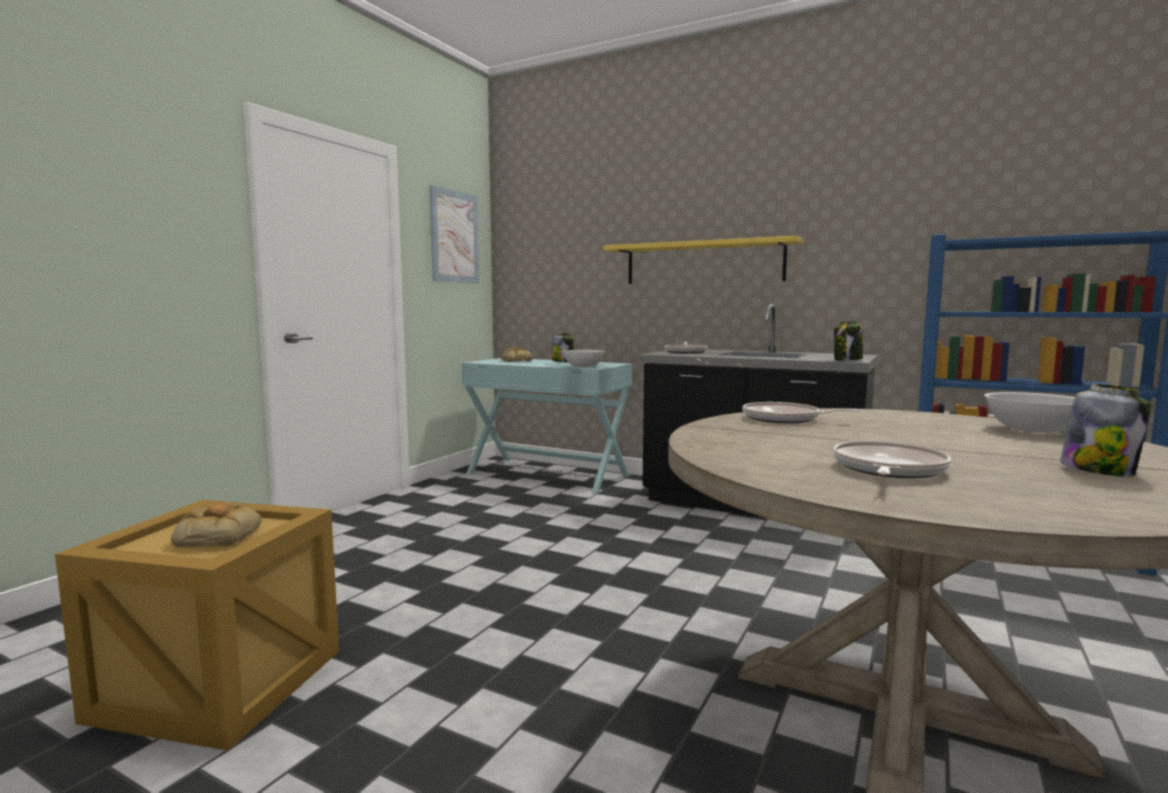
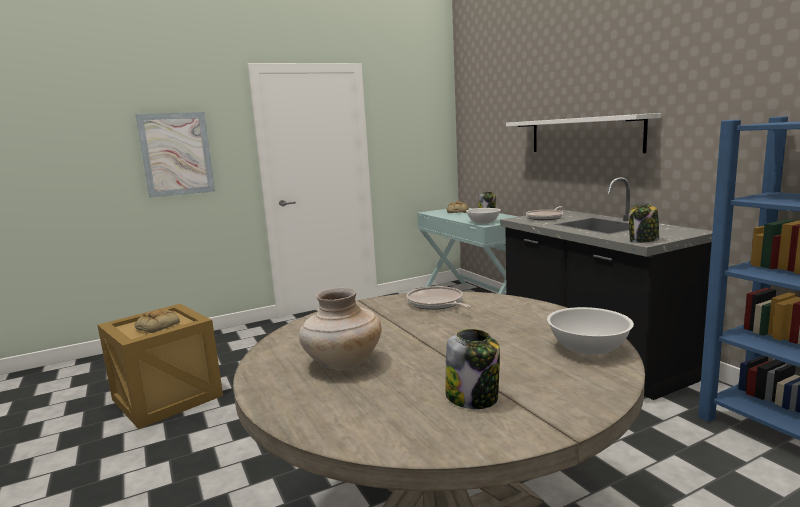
camera: 35 degrees right, 5 degrees up
picture [429,185,479,283] -> picture moved to [135,112,215,198]
yellow shelf [603,236,803,284] -> white shelf [506,113,661,153]
frying pan [833,441,951,478] -> beige vase [299,288,382,370]

